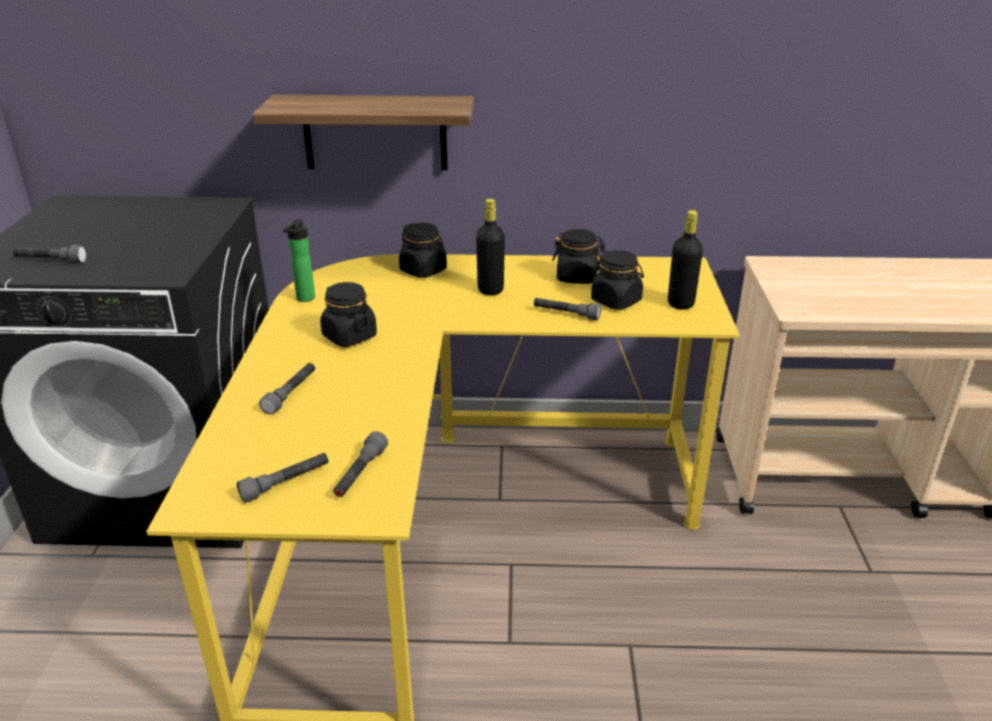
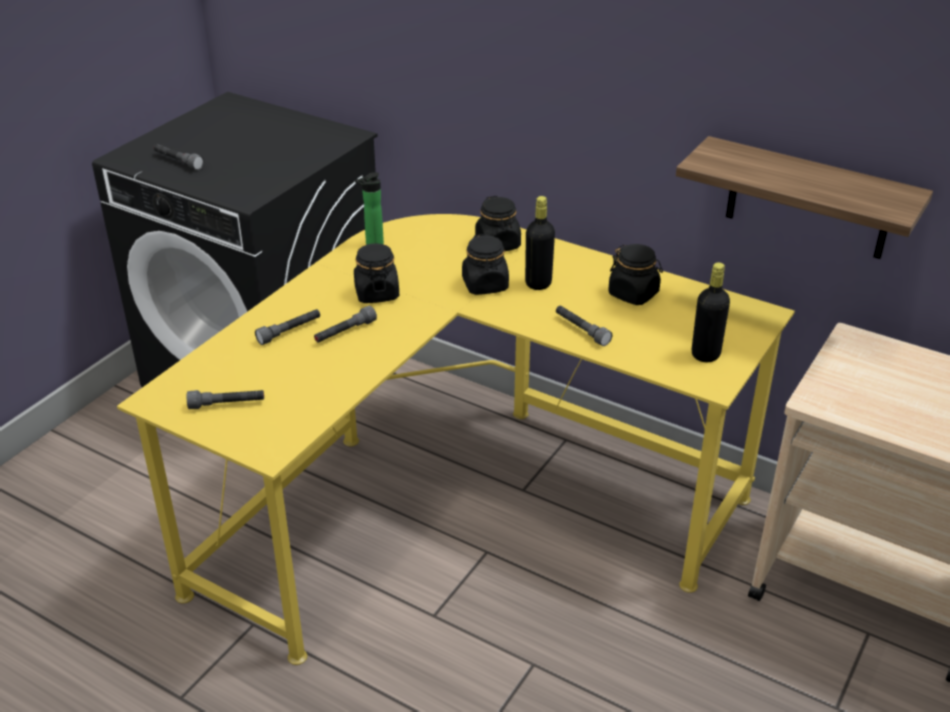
camera: 30 degrees right, 5 degrees up
shelf [252,95,474,170] -> shelf moved to [676,136,933,259]
grey flashlight [333,431,388,497] -> grey flashlight moved to [314,306,377,343]
black jar [591,250,644,310] -> black jar moved to [462,234,509,295]

